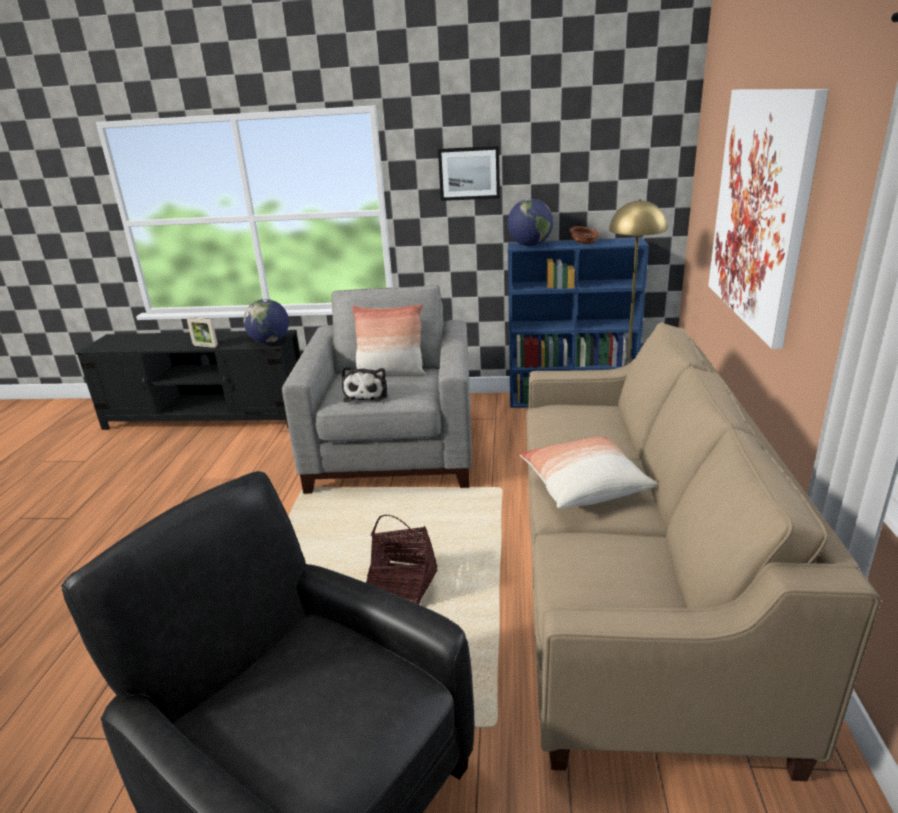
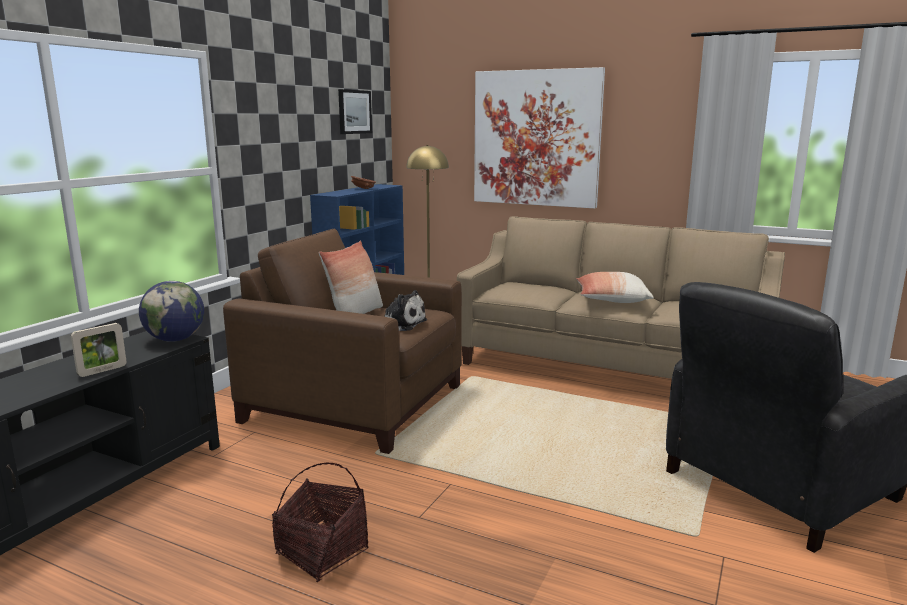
camera: 70 degrees left, 10 degrees down
grey armchair [282,285,472,494] -> brown armchair [223,229,462,454]
basket [366,515,438,604] -> basket moved to [272,463,368,582]
picture [438,146,500,201] -> picture moved to [338,89,372,134]
globe [507,199,553,246] -> none

